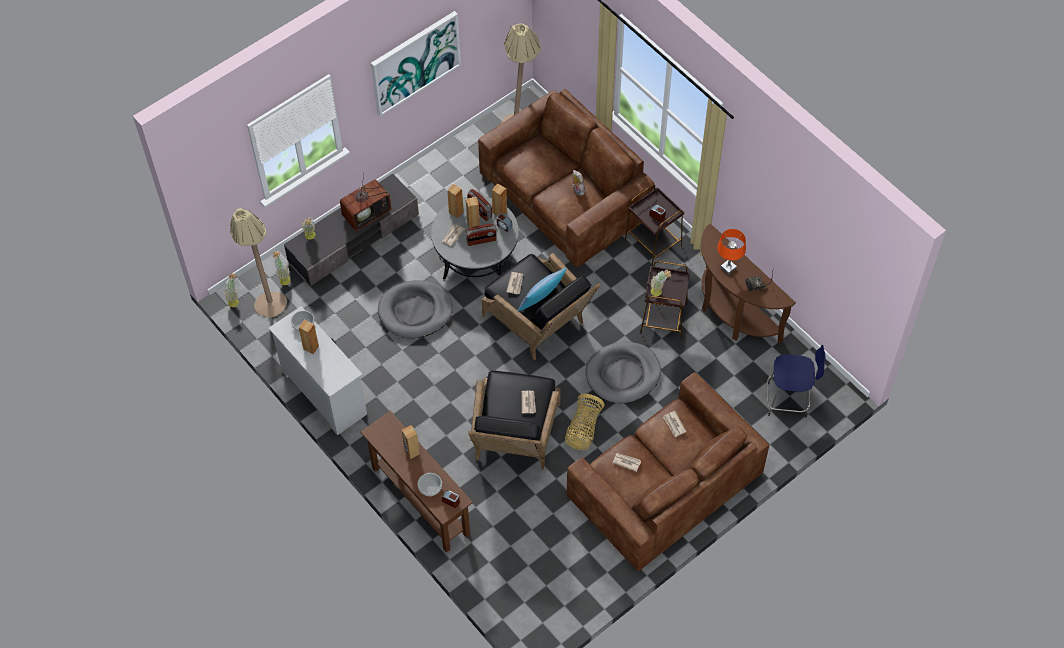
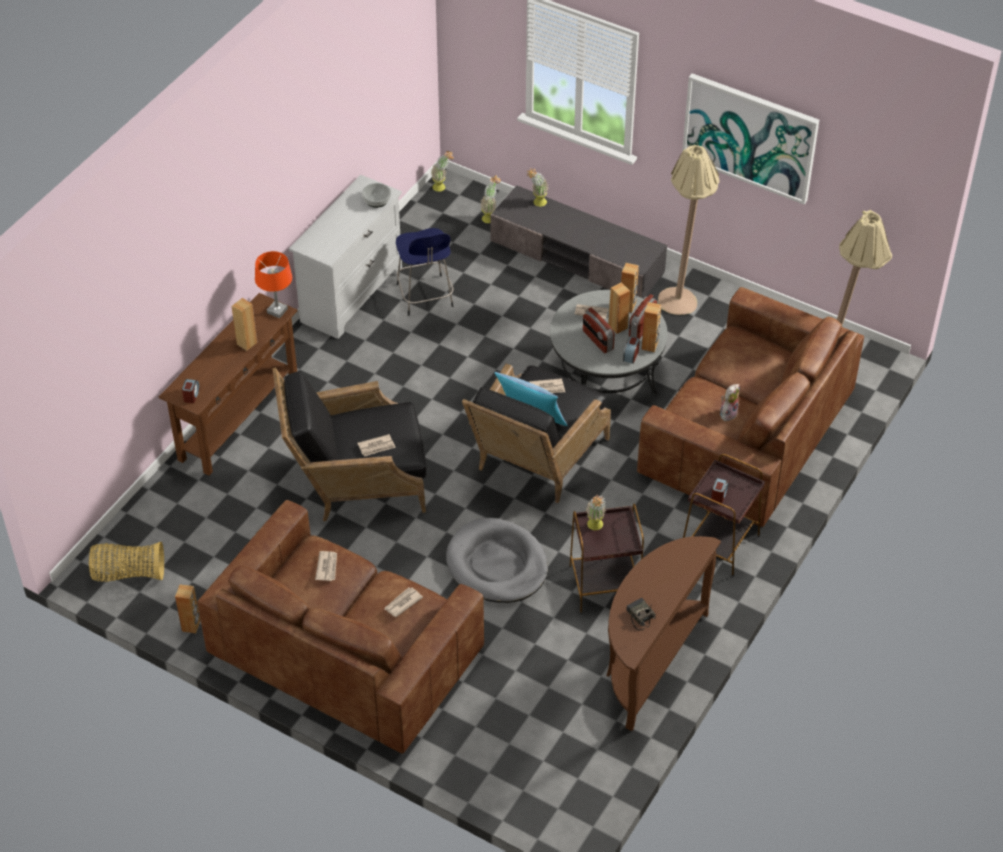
camera: 70 degrees right, 10 degrees down
beige floor lamp [230,208,287,318] -> beige floor lamp moved to [658,145,719,315]
brown speaker [299,320,319,354] -> brown speaker moved to [175,584,200,634]
television [340,175,391,231] -> none
grey dog bed [378,280,453,338] -> none
bowl [417,473,442,496] -> none
basket [565,394,605,450] -> basket moved to [89,542,164,582]
orange table lamp [717,229,746,275] -> orange table lamp moved to [255,251,292,318]
blue stool [767,345,826,418] -> blue stool moved to [396,228,453,316]

